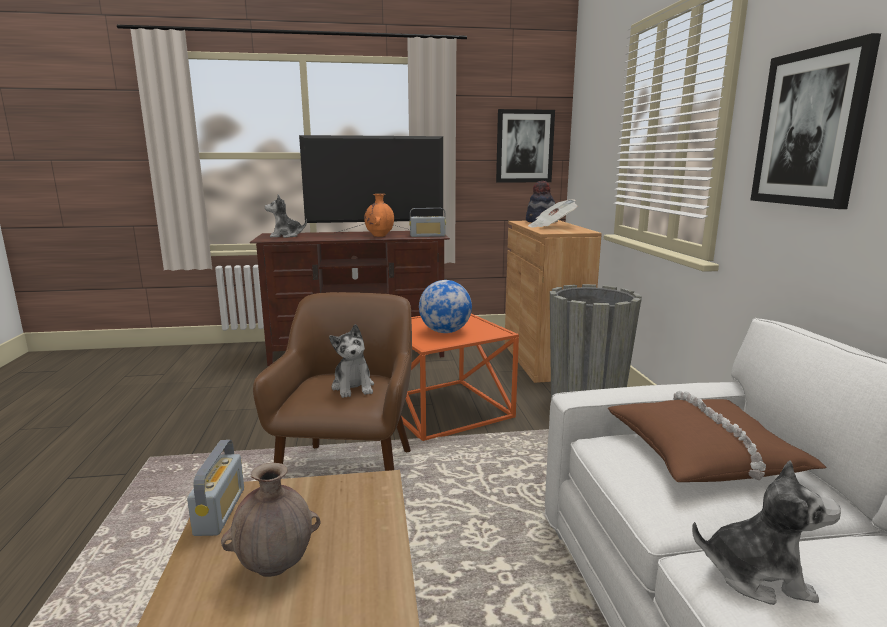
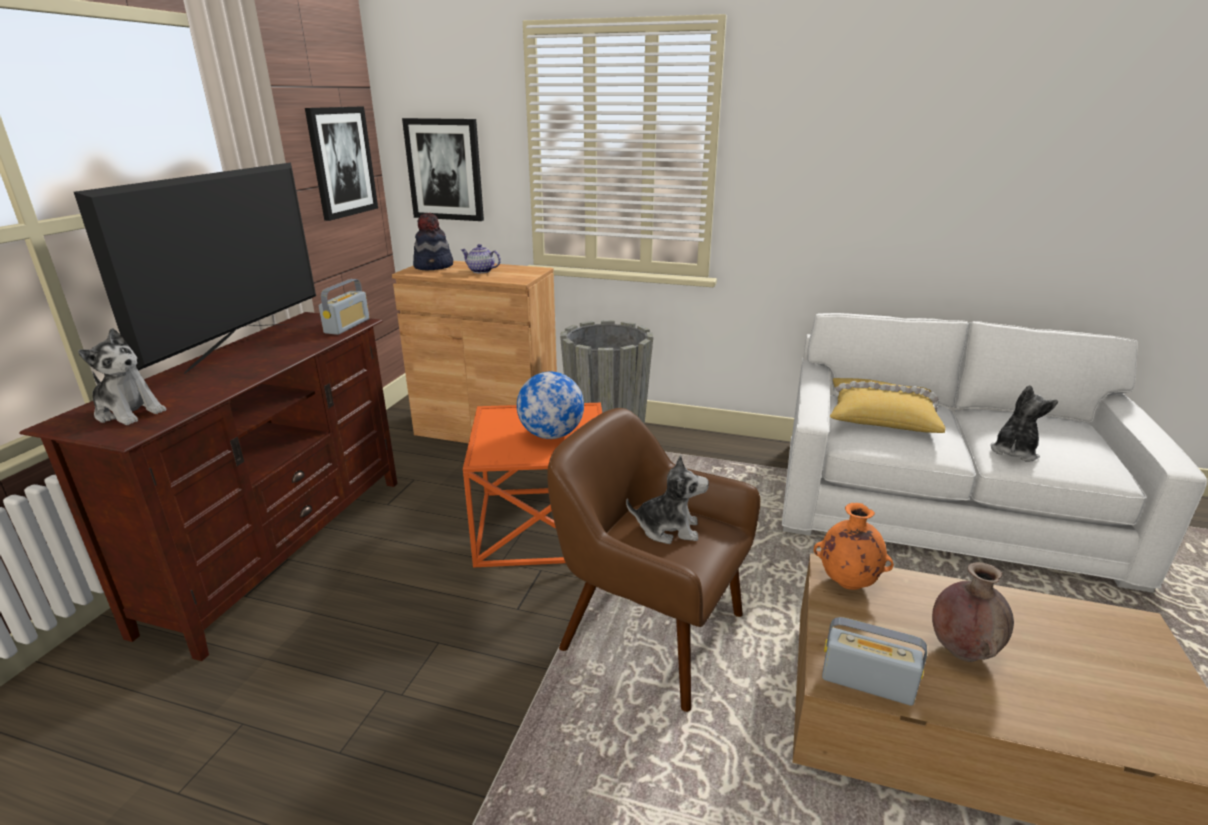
camera: 65 degrees left, 10 degrees up
plush toy [265,194,307,238] -> plush toy turned 75 degrees counterclockwise [78,328,167,425]
orange vase [364,194,394,237] -> orange vase moved to [814,503,894,590]
newspaper [528,199,577,227] -> teapot [461,244,501,273]
brown pillow [608,391,827,482] -> yellow pillow [830,378,945,433]
picture [751,33,881,209] -> picture moved to [402,118,484,221]

